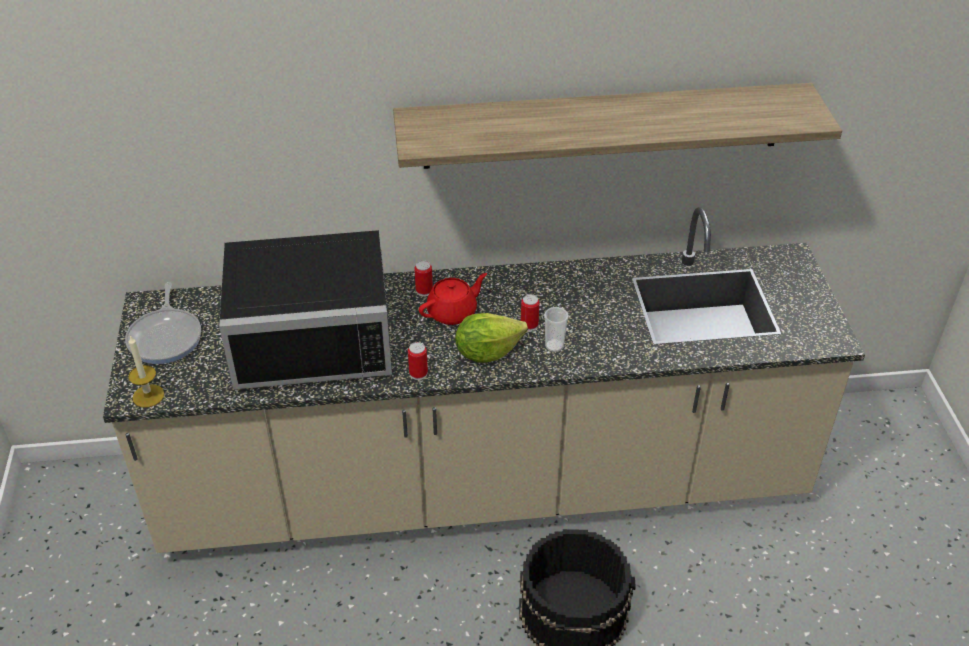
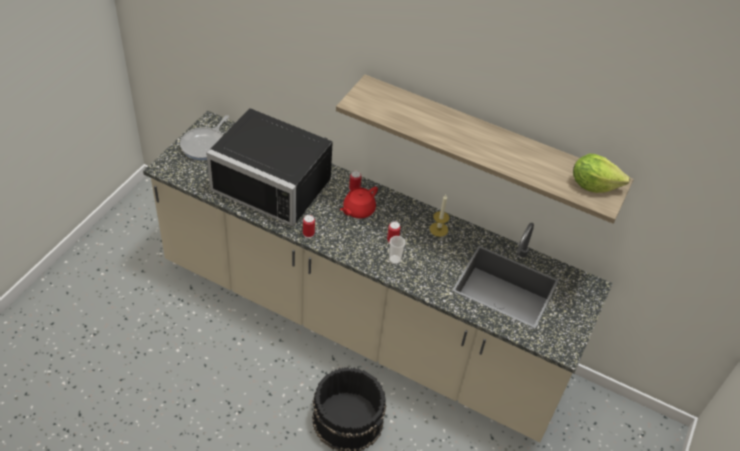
camera: 30 degrees right, 5 degrees up
candle [128,336,164,407] -> candle moved to [430,195,449,237]
red teapot [419,273,487,325] -> red teapot turned 135 degrees clockwise [340,187,378,219]
lettuce [455,313,528,363] -> lettuce moved to [573,153,630,193]

